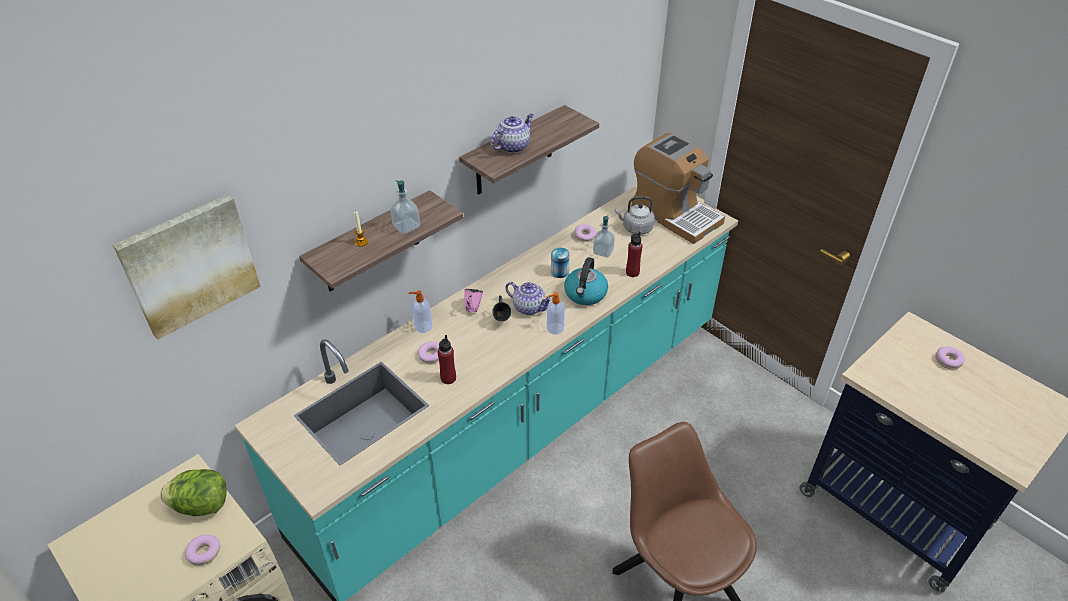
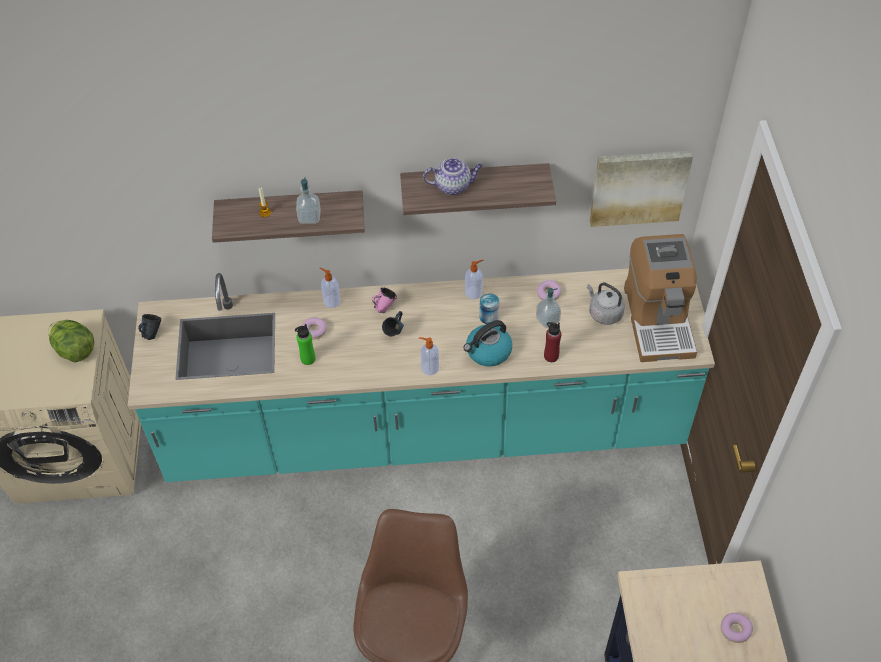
camera: 40 degrees right, 10 degrees up
picture [113,194,261,340] -> picture moved to [590,151,693,227]
donut [185,535,220,566] -> none
red bottle [438,335,456,384] -> green bottle [295,324,315,365]
teapot [505,282,553,315] -> none
none -> blue mug [138,314,161,340]
none -> soap dispenser [465,260,483,299]

